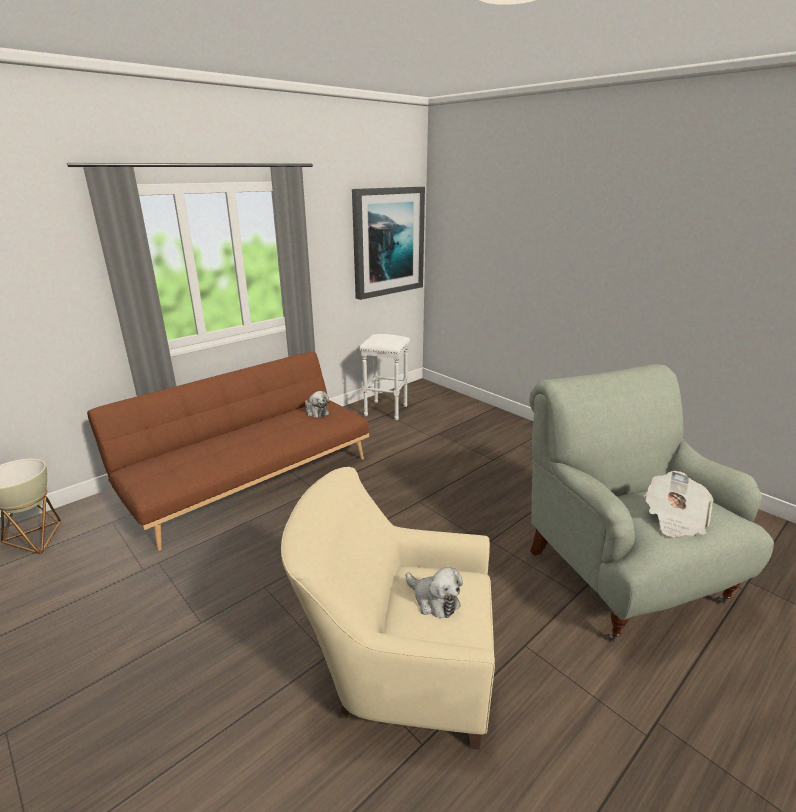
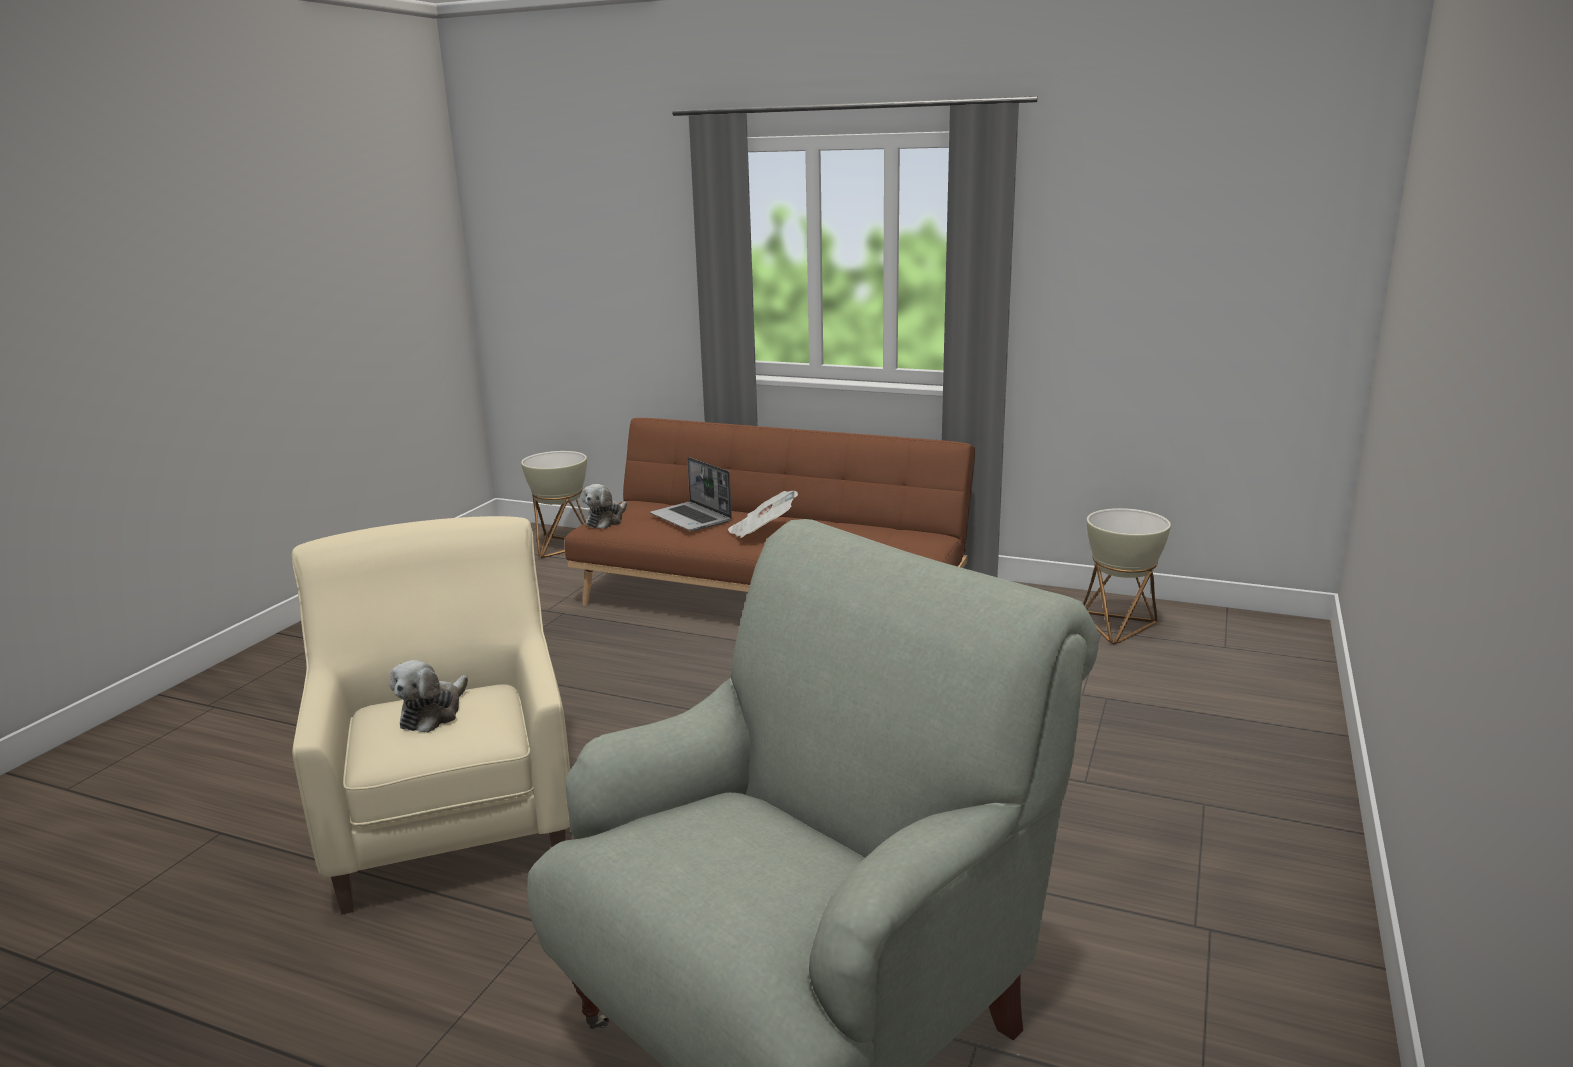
camera: 65 degrees right, 5 degrees down
plush toy [305,391,330,418] -> plush toy moved to [582,484,627,529]
picture [352,187,425,300] -> none
white stool [360,334,410,420] -> planter [1083,508,1171,644]
newspaper [644,471,714,537] -> newspaper moved to [728,491,798,538]
none -> laptop [650,457,732,531]

